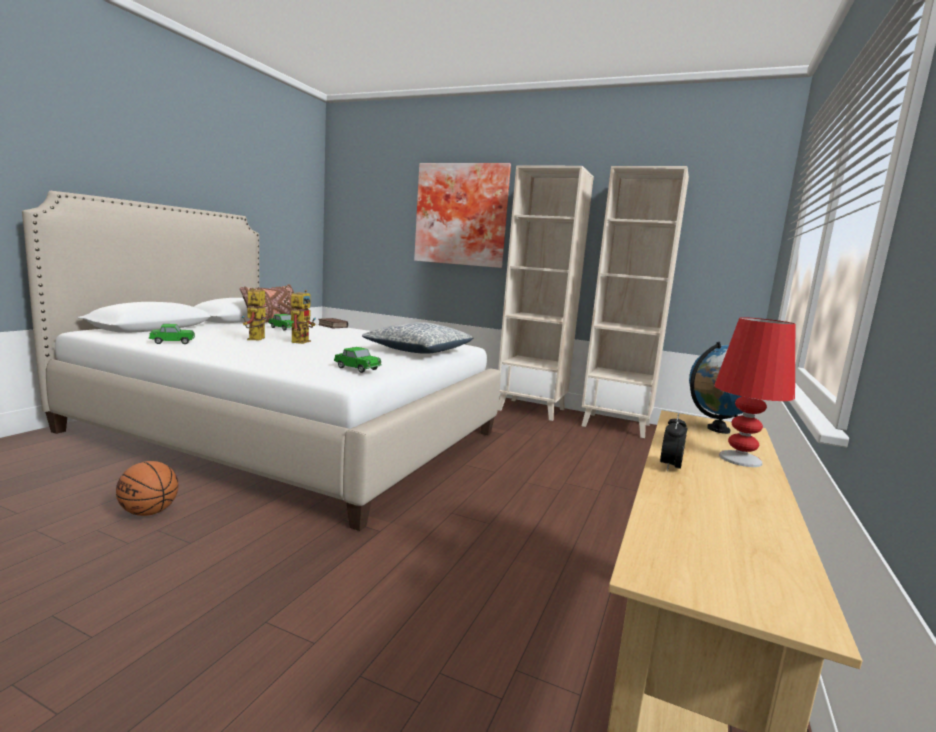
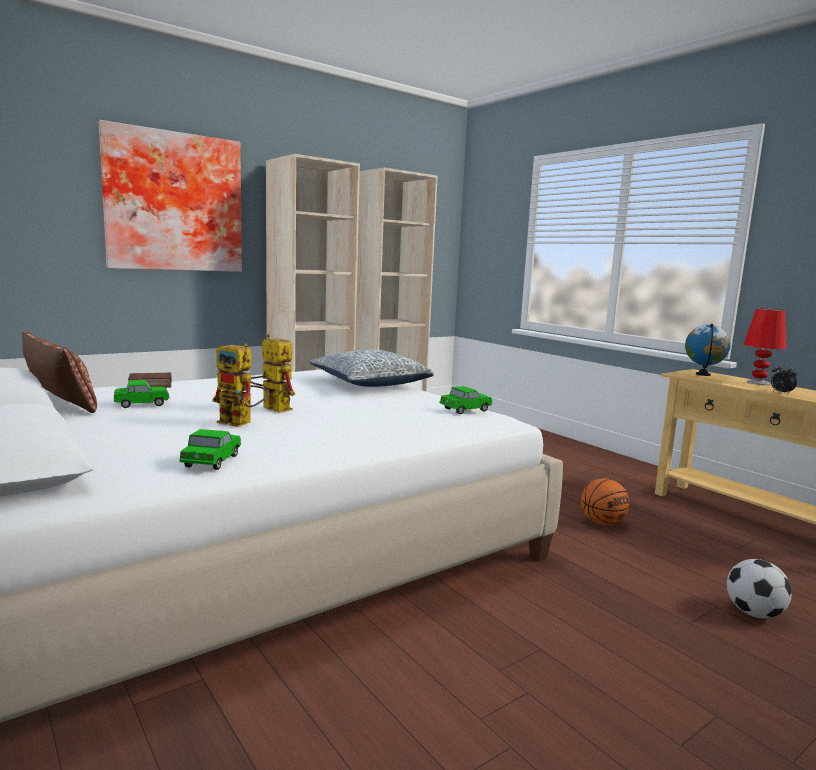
camera: 60 degrees left, 0 degrees up
basketball [116,461,178,516] -> basketball moved to [581,478,629,525]
none -> football [727,559,792,618]

